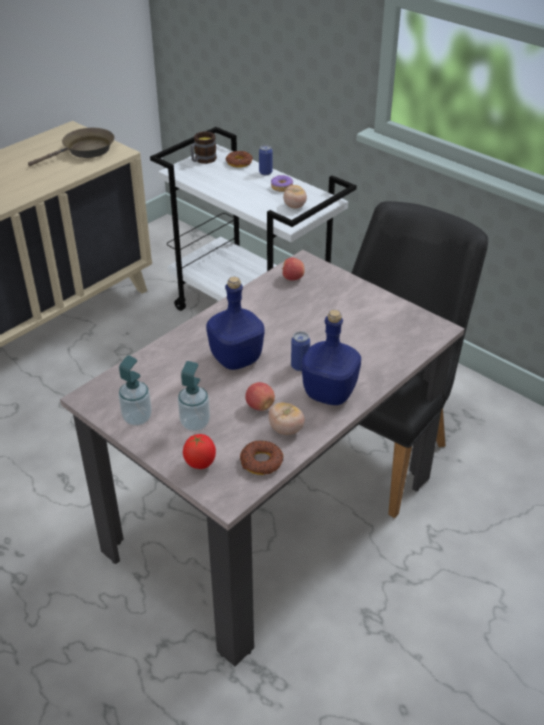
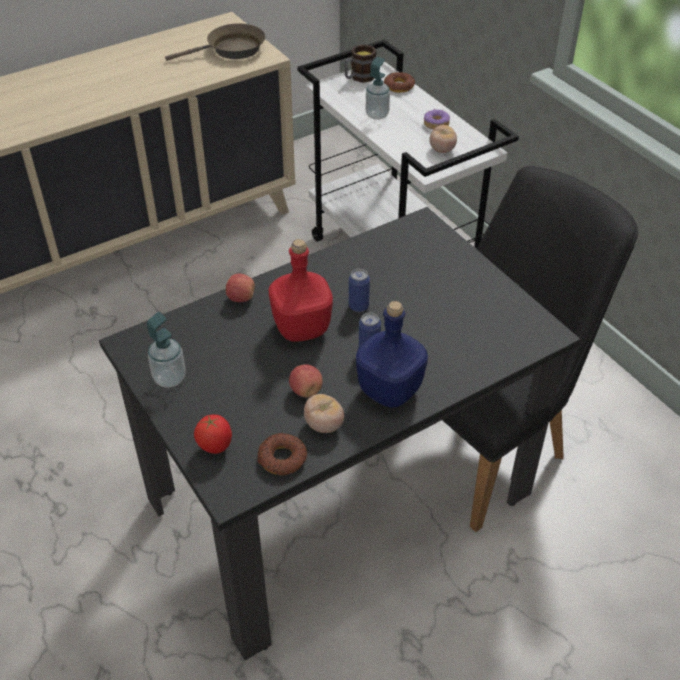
camera: 15 degrees right, 5 degrees up
beige dining table [60,250,464,666] -> black dining table [99,207,581,660]
soap dispenser [178,361,210,431] -> soap dispenser moved to [366,57,390,120]
blue bottle [206,277,264,370] -> red bottle [269,239,333,342]
can [259,145,272,175] -> can moved to [349,269,370,312]
apple [282,258,304,281] -> apple moved to [226,274,255,302]

